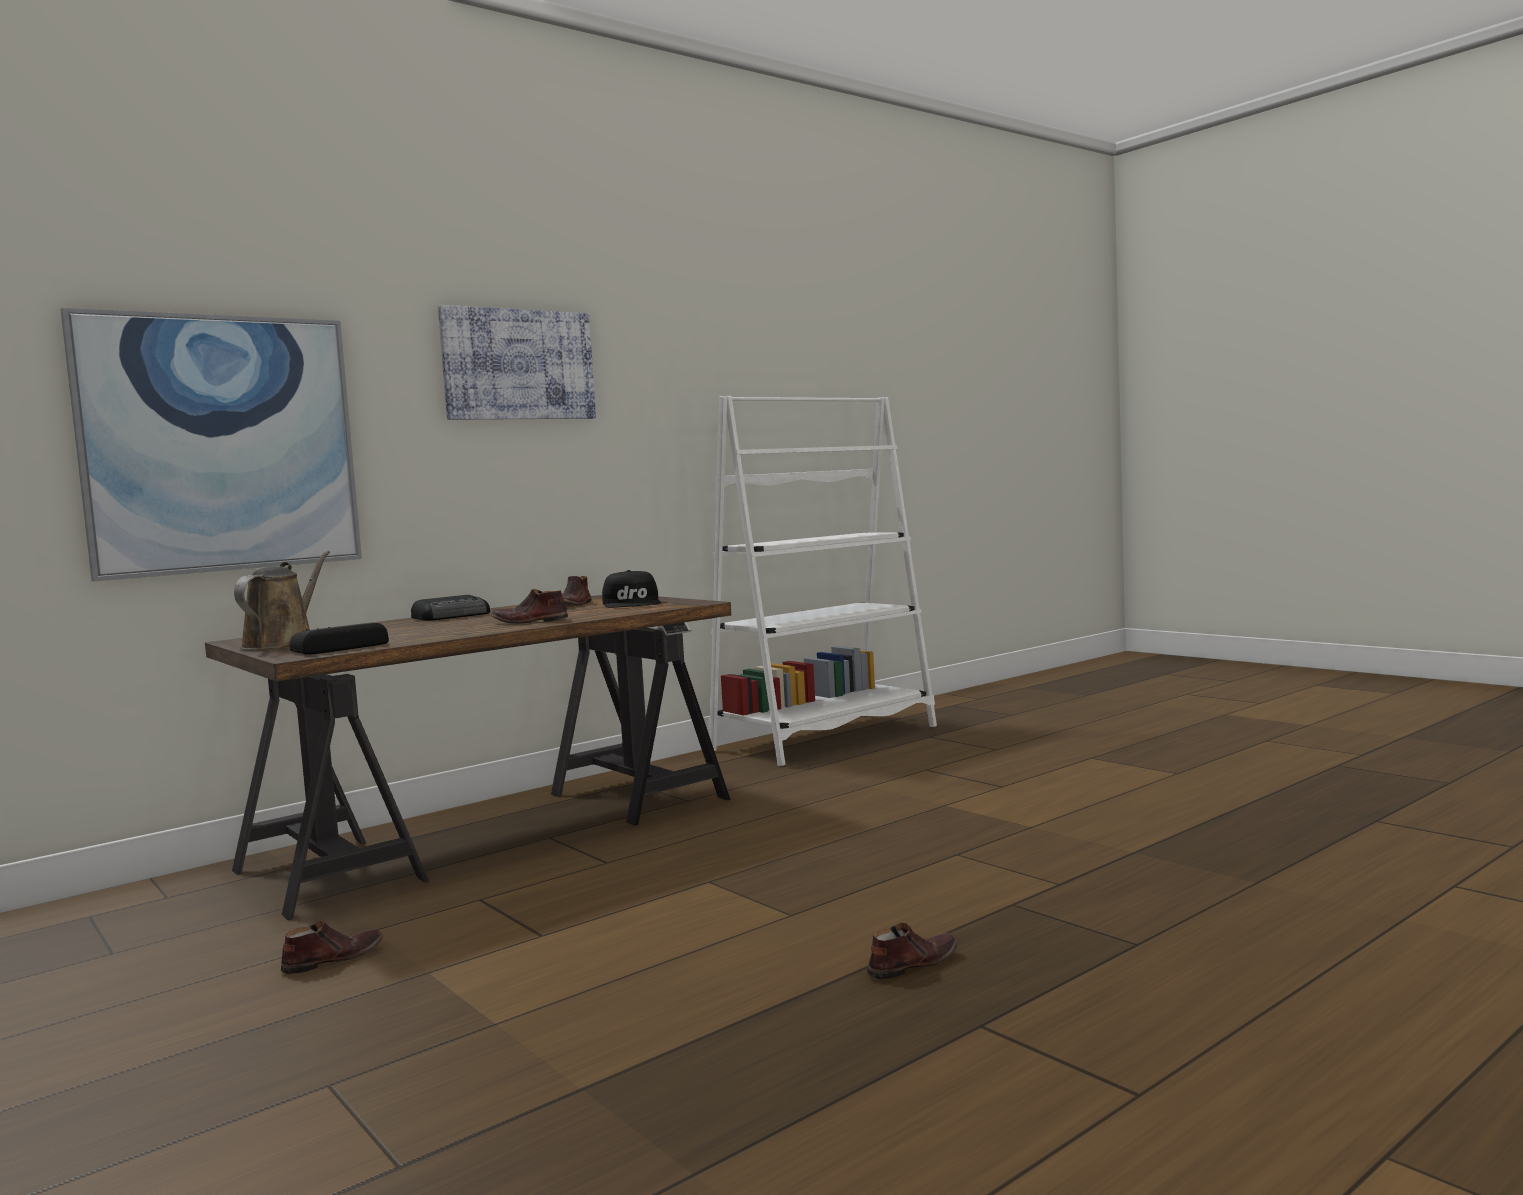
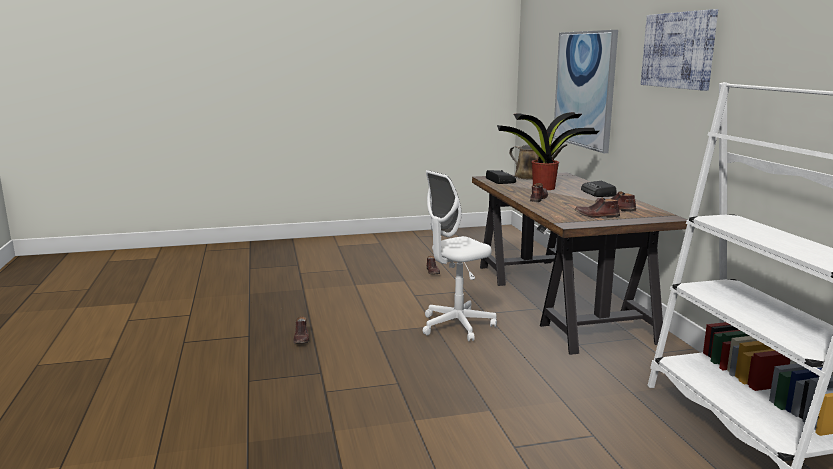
camera: 115 degrees right, 10 degrees up
black cap [602,570,661,608] -> brown shoe [574,197,620,218]
none -> white office chair [423,170,497,342]
none -> potted plant [497,112,599,190]

